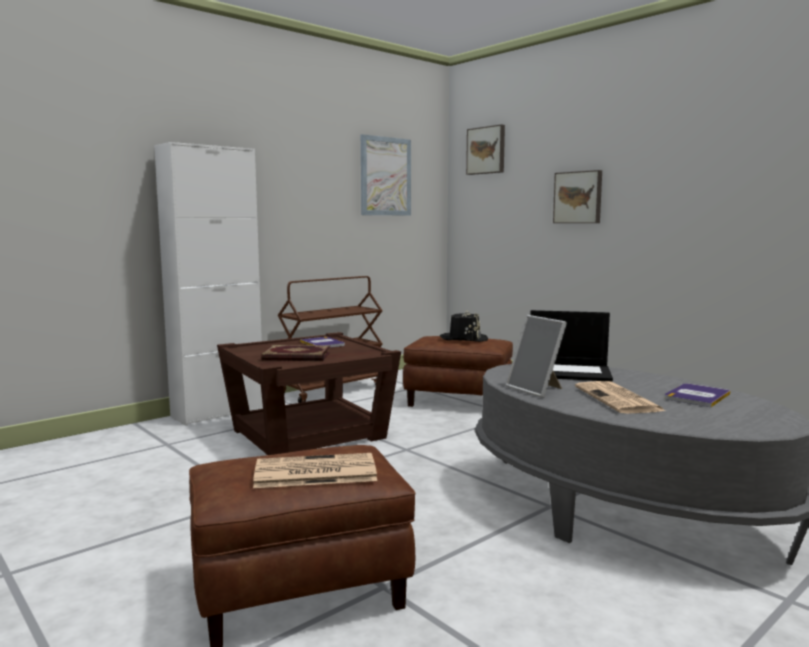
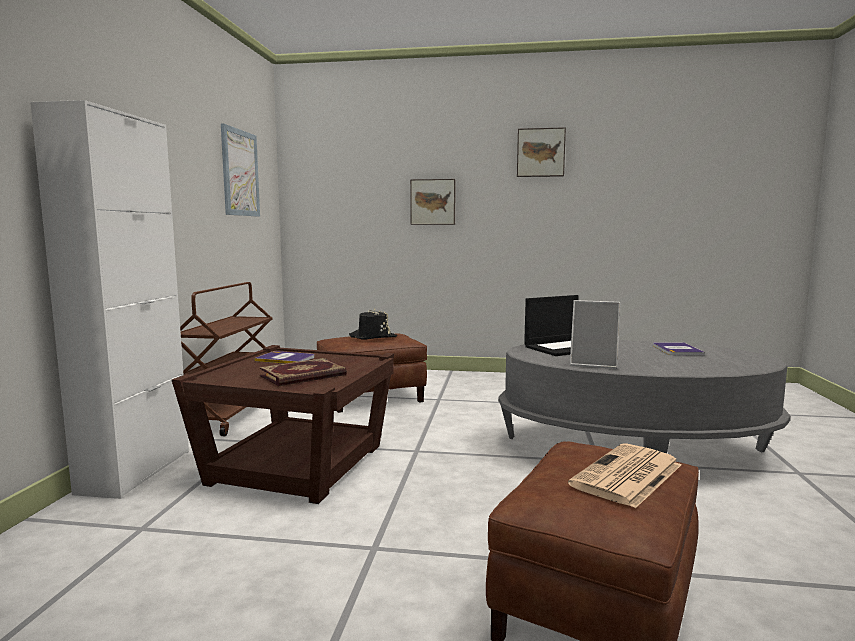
camera: 40 degrees left, 0 degrees up
picture [466,124,505,175] -> picture moved to [517,127,566,177]
newspaper [575,381,665,414] -> none

